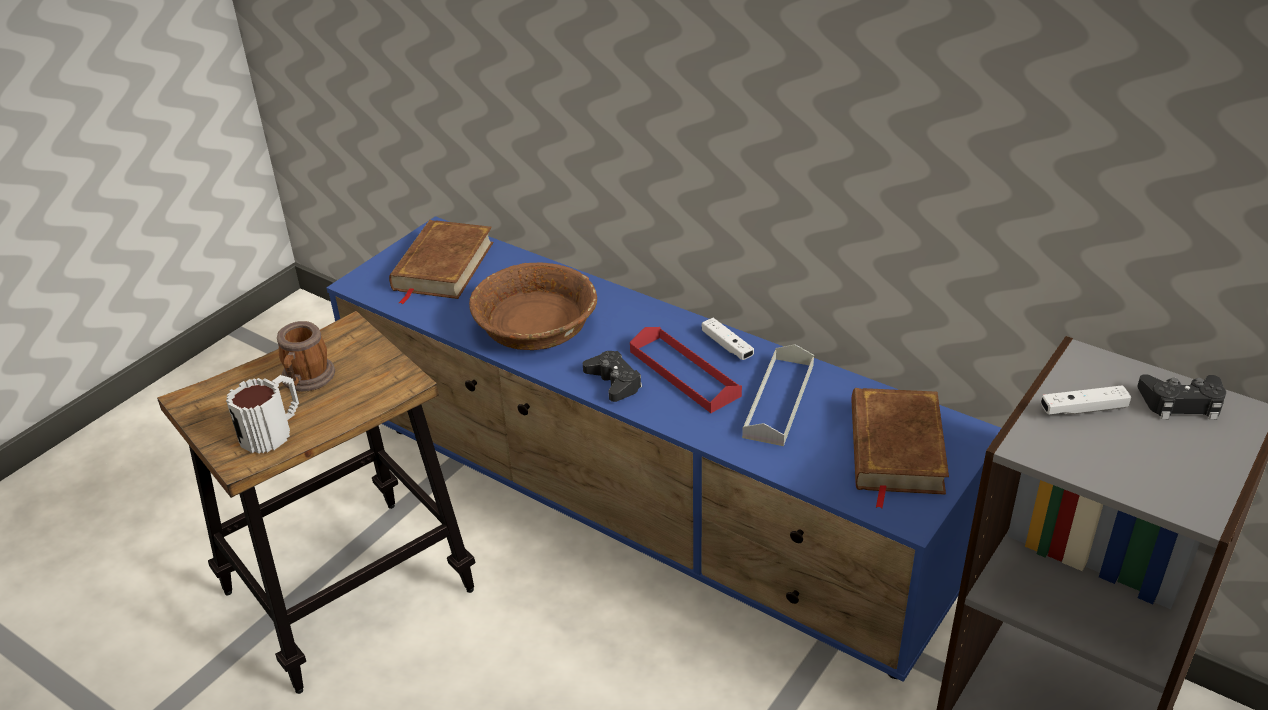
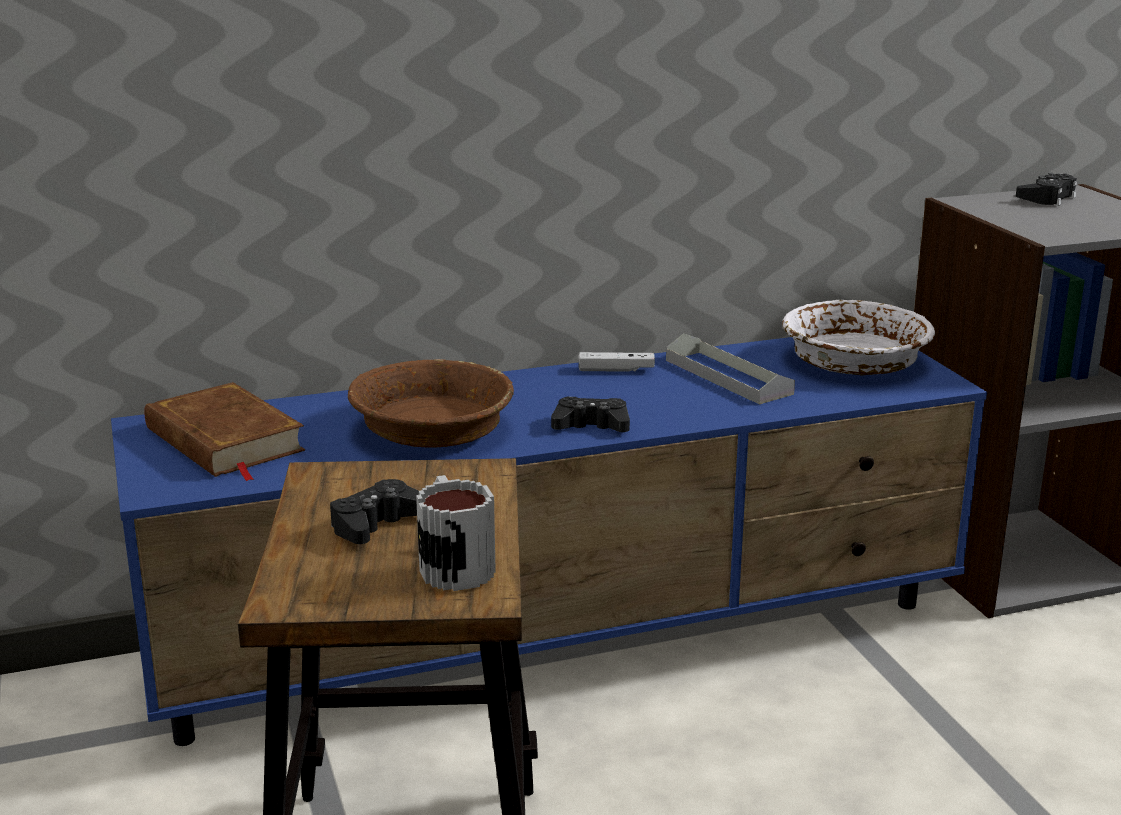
camera: 55 degrees left, 15 degrees down
mug [277,321,335,392] -> black game controller [330,479,419,544]
red tray [630,327,742,413] -> none
brown book [852,388,949,508] -> white bowl [782,300,935,376]
white game controller [1041,385,1131,415] -> none

